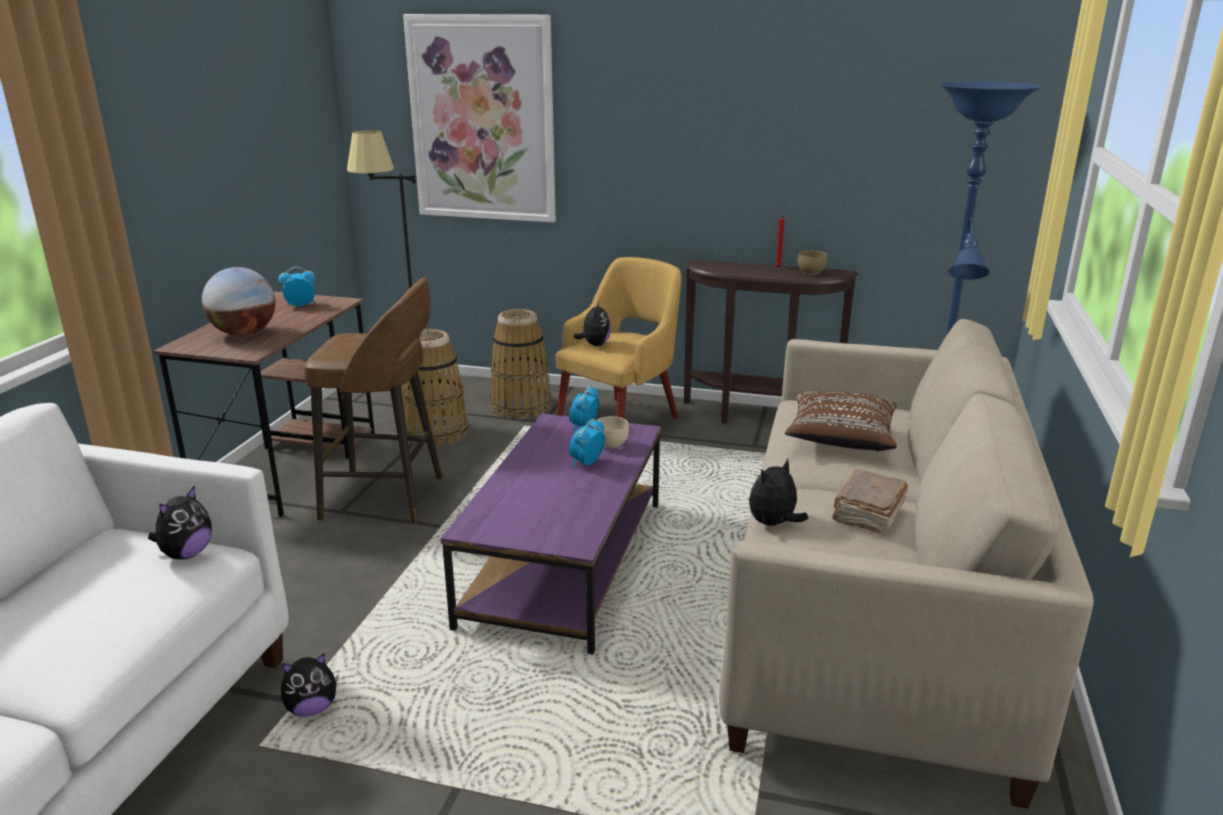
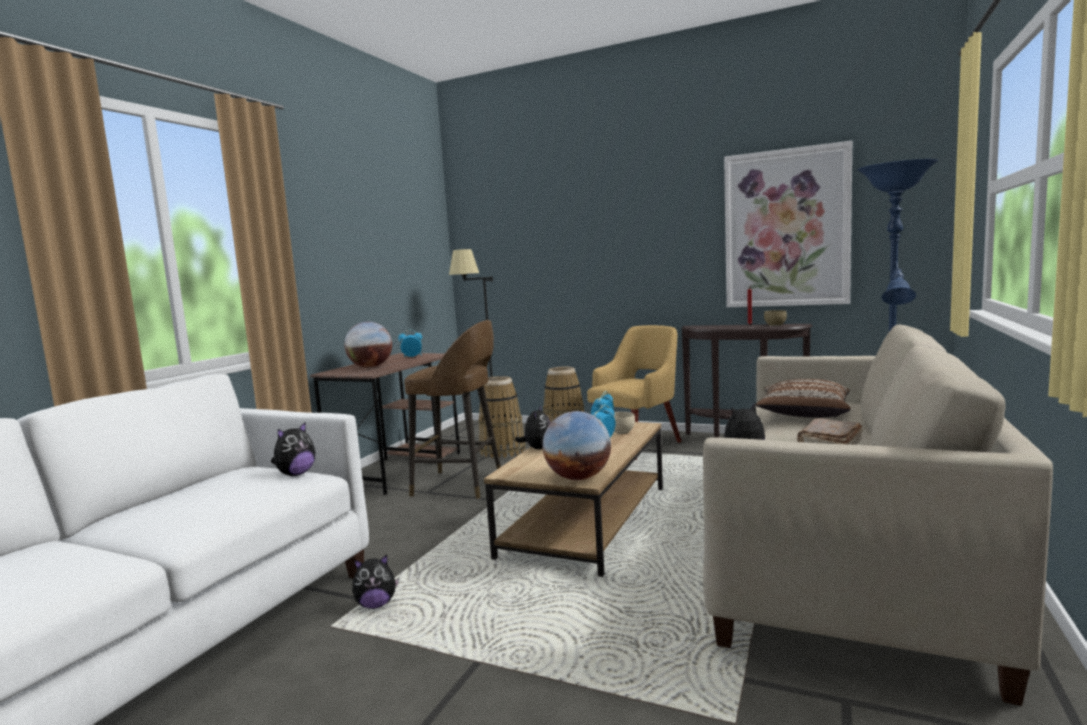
camera: 10 degrees right, 15 degrees down
picture [403,14,556,222] -> picture moved to [724,141,852,307]
purple coffee table [441,414,661,655] -> brown coffee table [484,422,663,577]
plush toy [574,302,611,346] -> plush toy moved to [515,406,551,449]
none -> globe [542,411,611,480]

